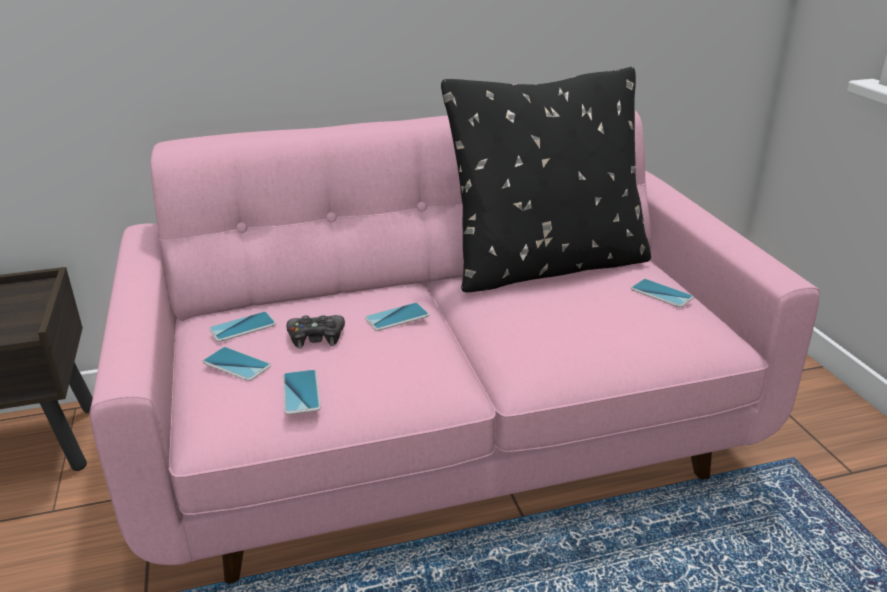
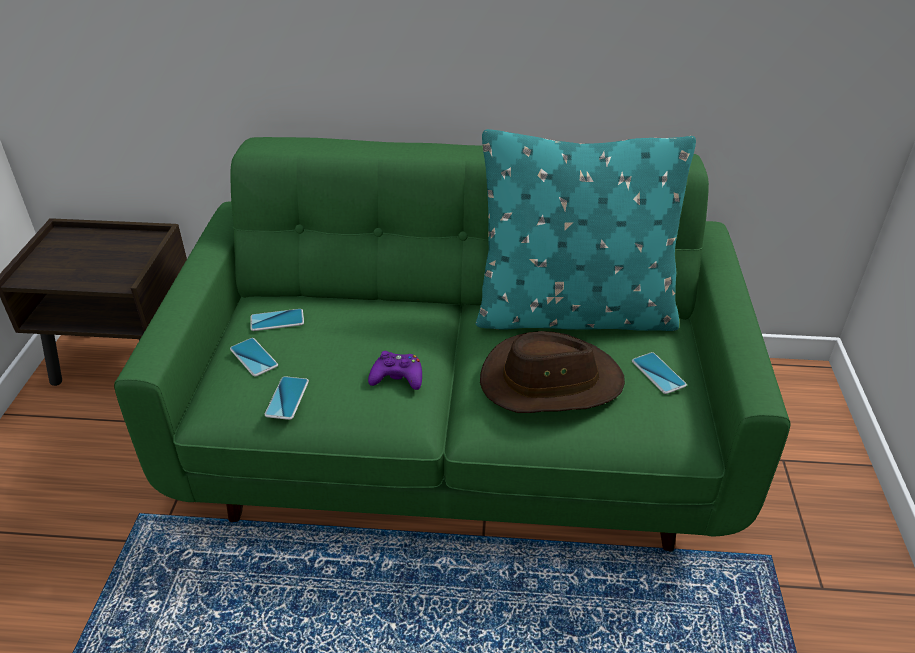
camera: 20 degrees right, 10 degrees up
pink sofa [89,111,820,584] -> green sofa [114,137,790,551]
black game controller [287,315,345,349] -> none
phone [365,303,429,331] -> none
black pillow [441,67,651,292] -> turquoise pillow [476,129,696,331]
none -> purple game controller [368,351,422,390]
none -> brown hat [480,331,625,413]

